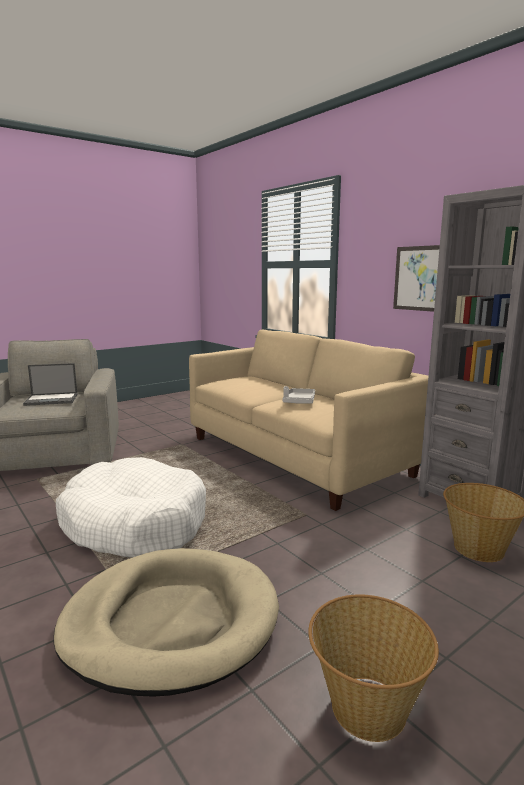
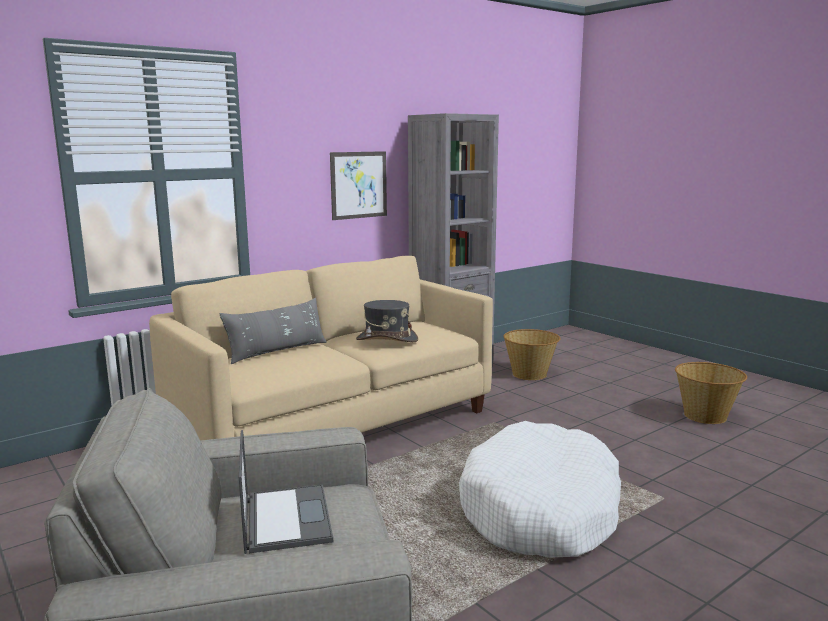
camera: 90 degrees left, 0 degrees up
beige dog bed [54,548,279,697] -> none
grey tray [282,386,315,404] -> grey hat [356,300,418,342]
none -> grey pillow [219,298,327,364]

